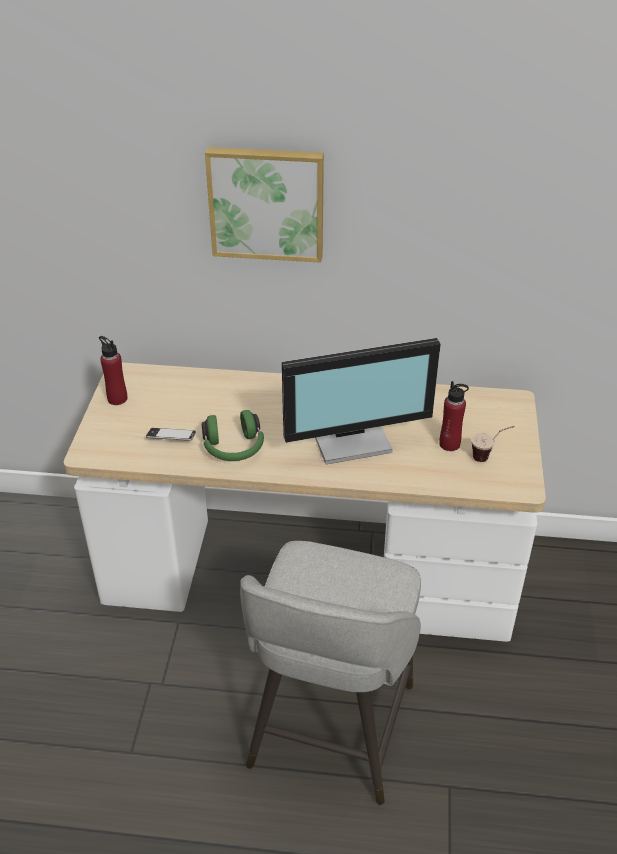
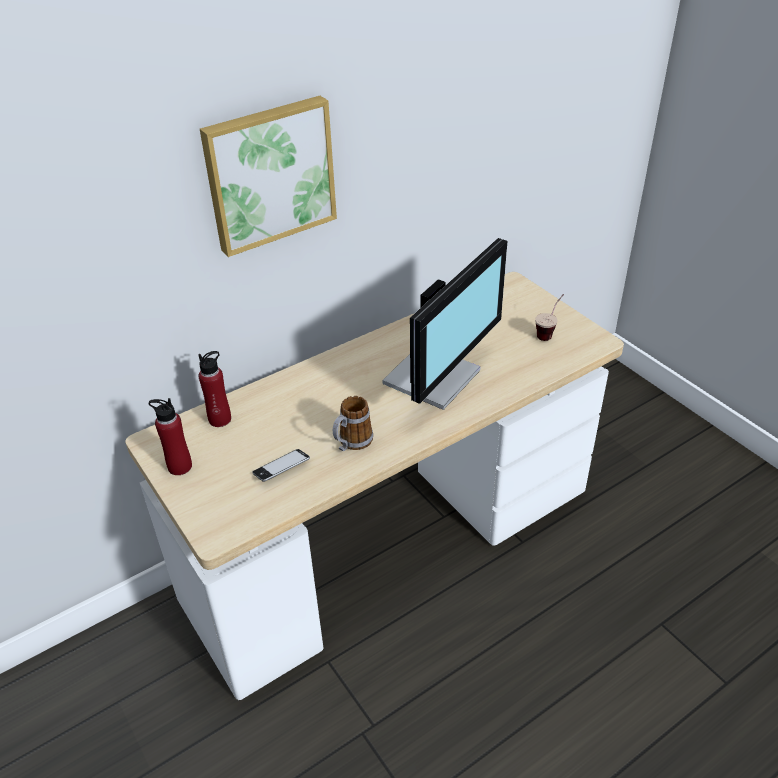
camera: 40 degrees left, 0 degrees up
green headphones [202,410,264,461] -> mug [333,396,373,451]
grey stool [240,541,421,805] -> none
red bottle [439,381,469,451] -> red bottle moved to [198,351,231,427]

